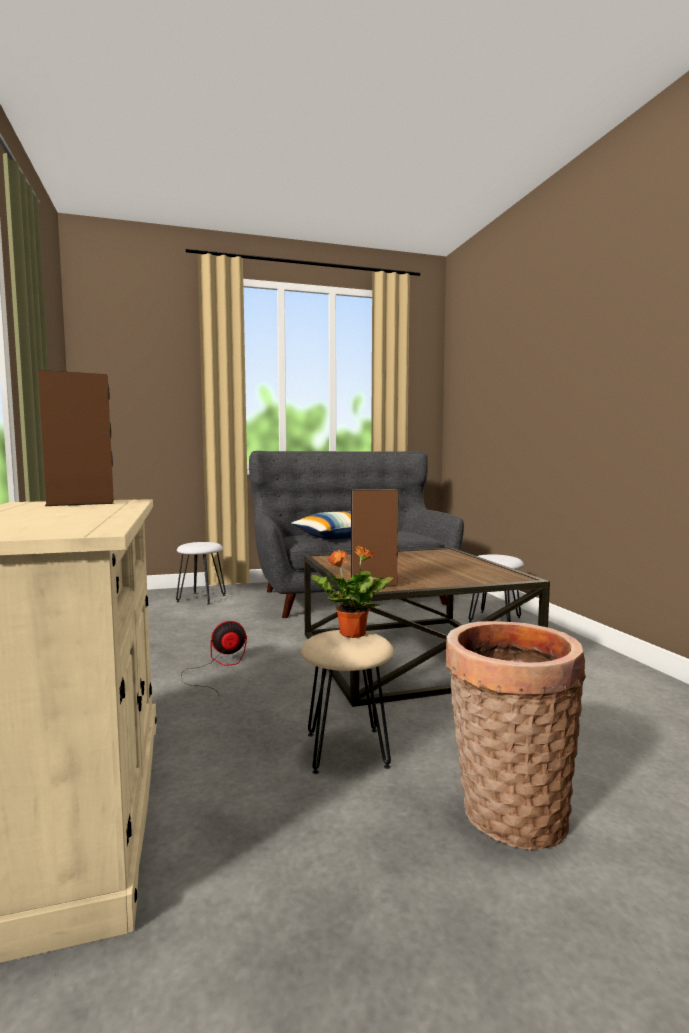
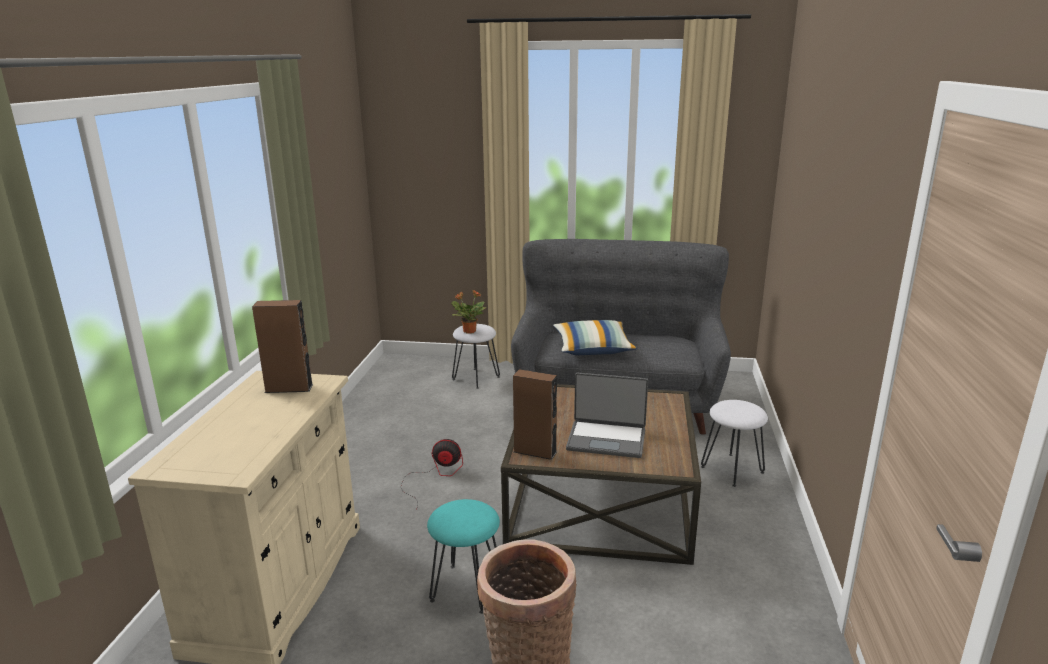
camera: 25 degrees right, 15 degrees up
beige stool [301,630,394,774] -> turquoise stool [427,499,500,614]
potted plant [311,545,393,638] -> potted plant moved to [451,290,487,334]
none -> laptop [566,373,648,458]

